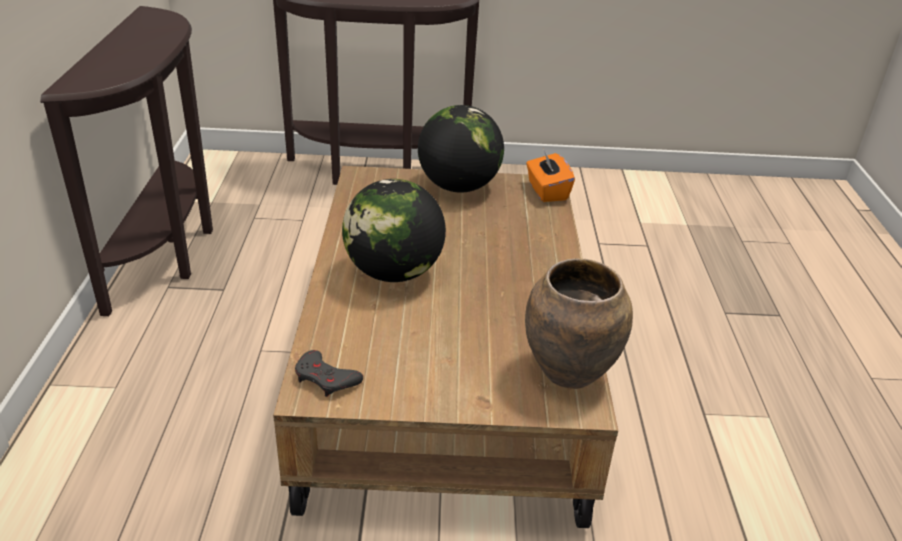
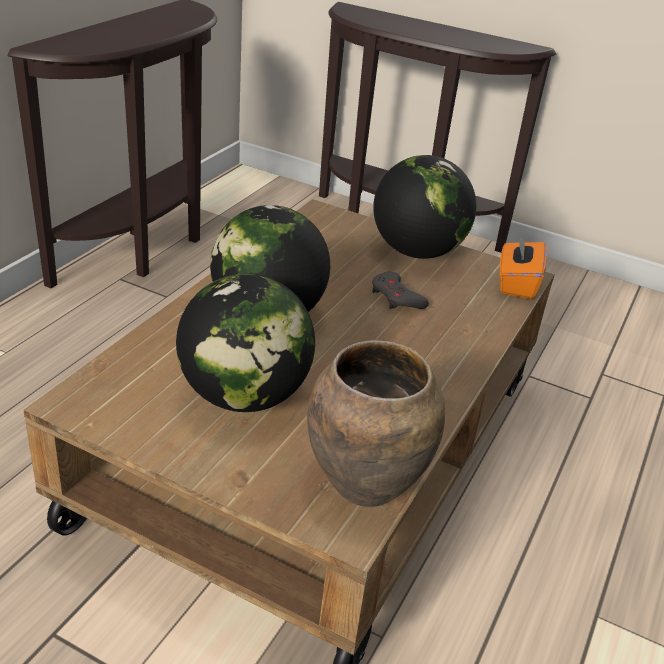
camera: 25 degrees right, 0 degrees up
grey game controller [295,350,363,397] -> grey game controller moved to [372,272,429,309]
none -> globe [176,274,315,412]

